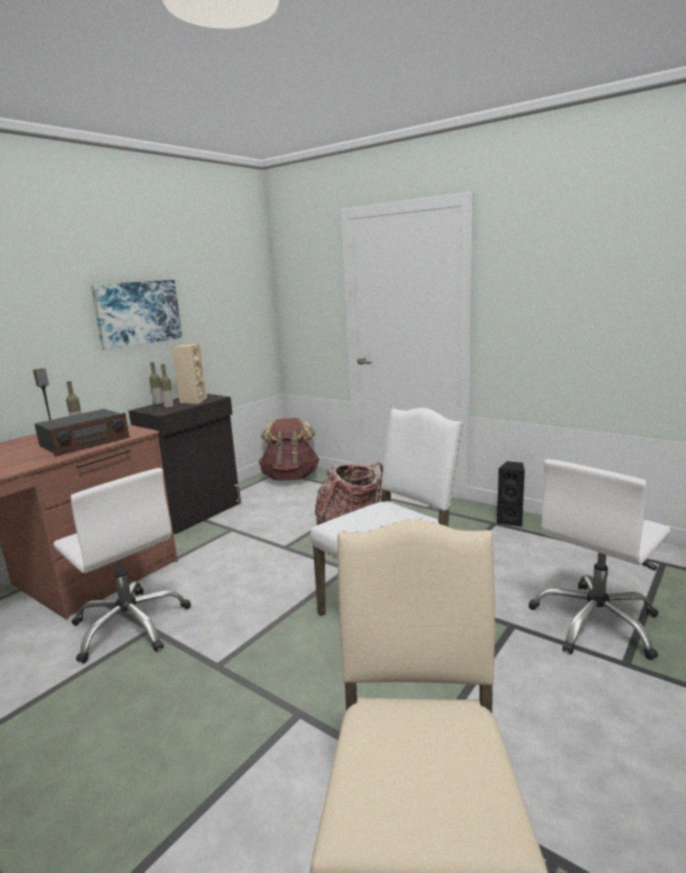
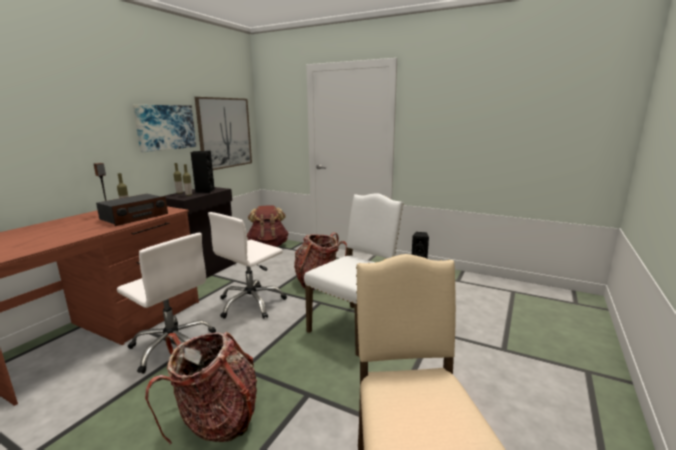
camera: 10 degrees left, 0 degrees up
beige speaker [172,343,207,404] -> black speaker [191,151,215,193]
white office chair [529,459,671,660] -> white office chair moved to [208,212,287,319]
none -> backpack [145,332,257,444]
none -> picture [195,97,252,170]

